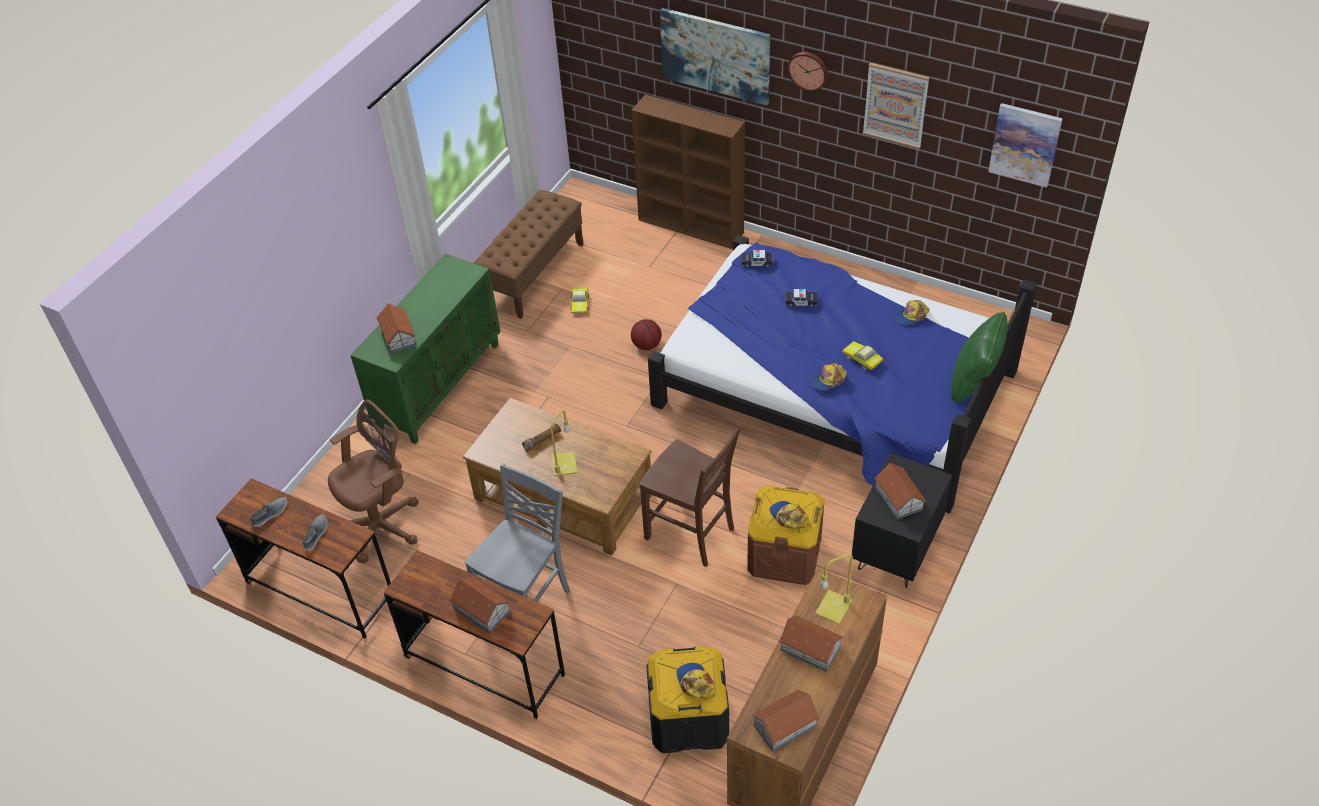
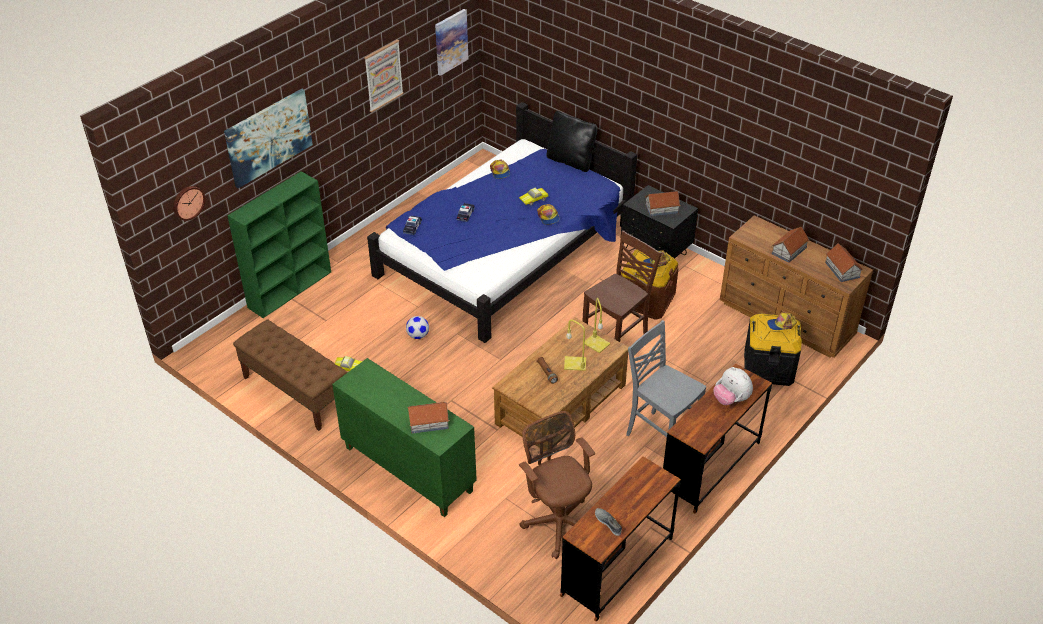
camera: 80 degrees left, 5 degrees down
grey shoe [303,514,328,551] -> none
toy house [449,577,511,633] -> plush toy [714,367,753,405]
brown bookcase [631,95,745,249] -> green bookcase [227,171,331,318]
basketball [631,319,662,350] -> football [406,316,429,339]
wall clock [787,52,828,91] -> wall clock moved to [173,186,205,221]
yellow table lamp [815,554,853,624] -> yellow table lamp moved to [585,298,610,353]
green pillow [951,312,1007,403] -> black pillow [546,111,598,172]

